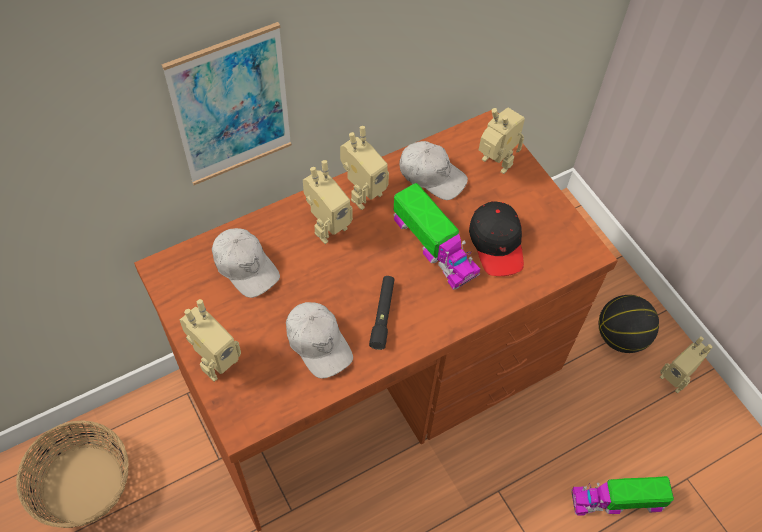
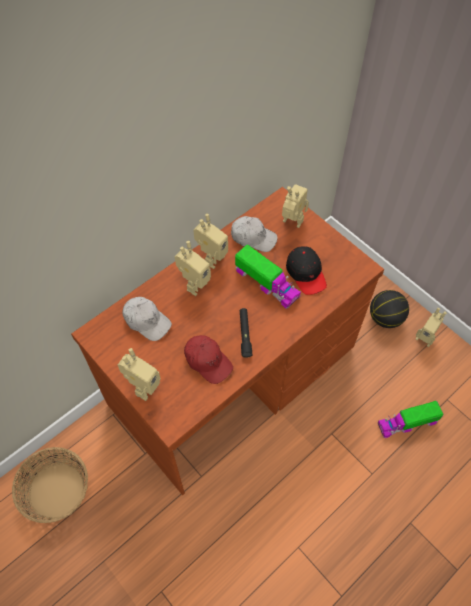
camera: 10 degrees left, 0 degrees up
picture [162,22,292,185] -> none
white cap [286,302,353,379] -> red cap [184,335,233,384]

